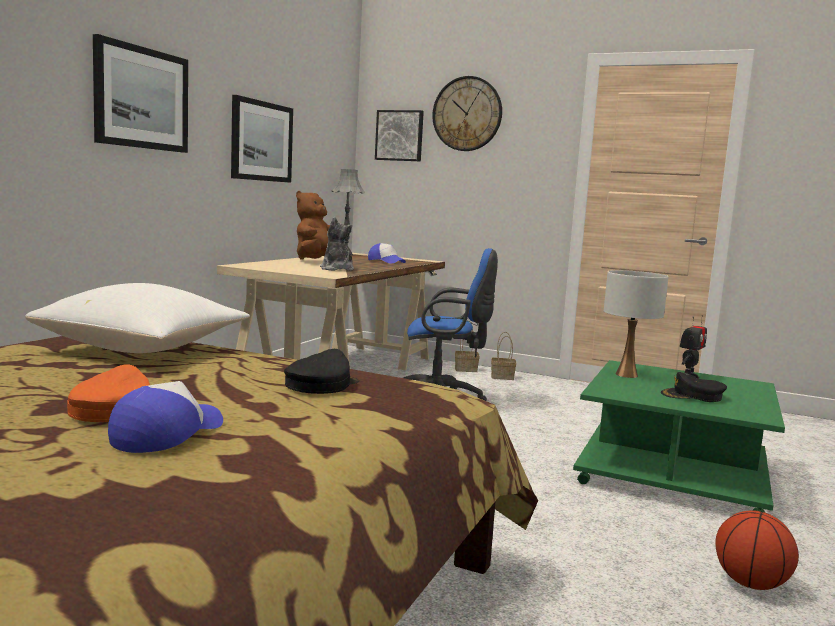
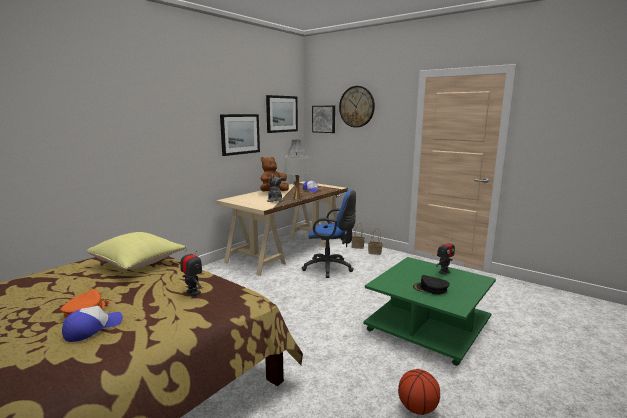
camera: 15 degrees right, 5 degrees up
white pillow [25,283,250,353] -> yellow pillow [87,232,187,270]
picture [93,34,188,153] -> picture moved to [266,95,298,133]
black cap [284,349,359,394] -> toy robot [180,246,202,297]
white table lamp [604,270,669,378] -> white table lamp moved to [285,155,309,199]

